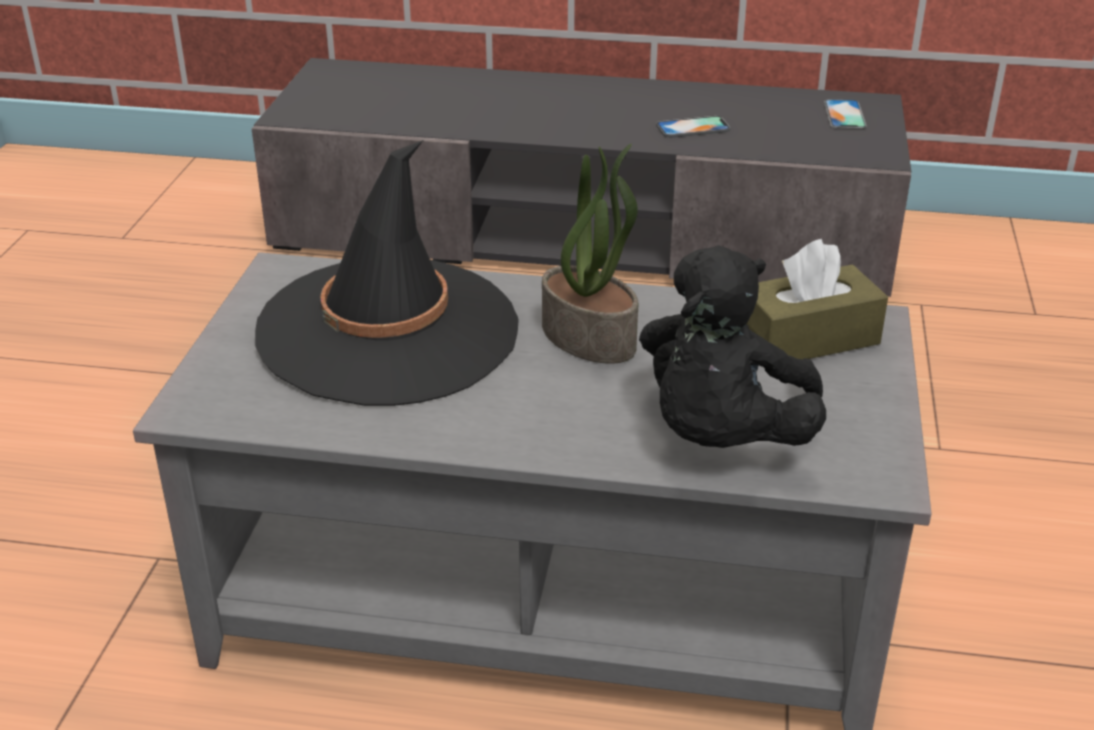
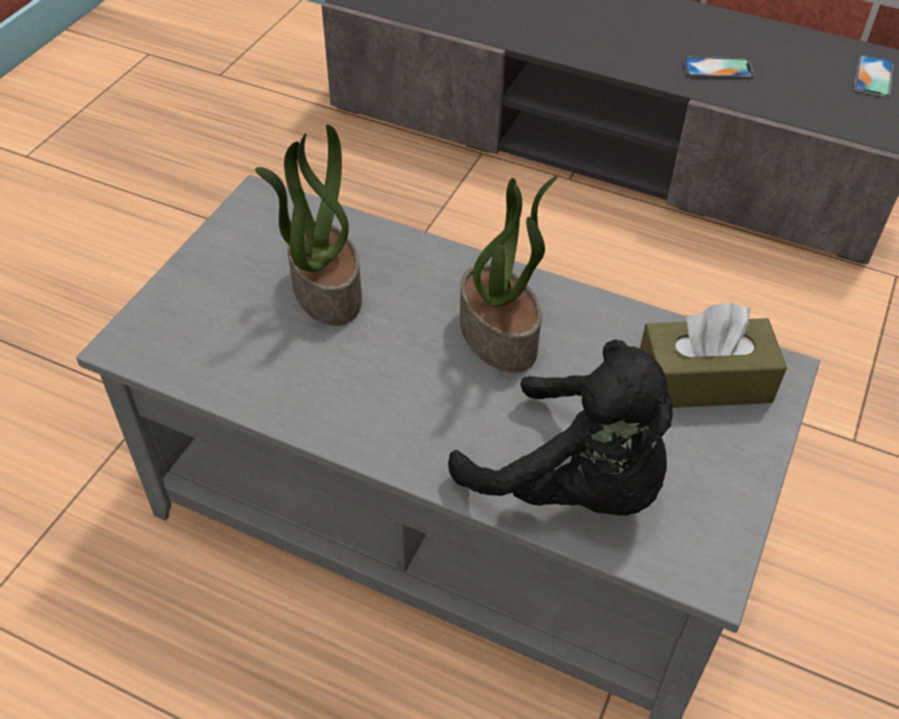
camera: 15 degrees right, 15 degrees up
black hat [255,140,519,406] -> potted plant [255,124,362,326]
black plush toy [639,245,826,448] -> black plush toy turned 90 degrees counterclockwise [448,340,673,516]

